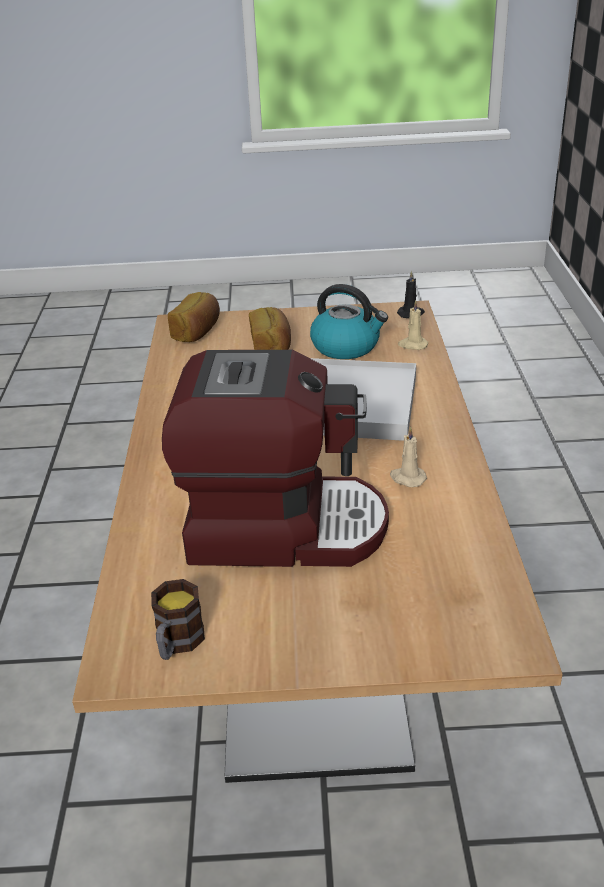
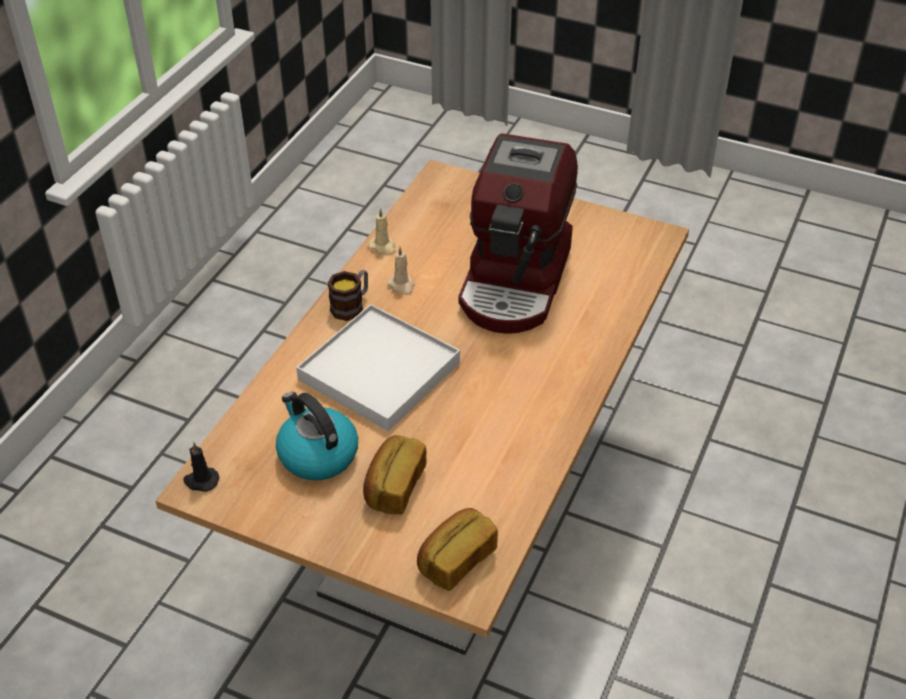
camera: 155 degrees left, 10 degrees up
mug [151,579,205,660] -> mug moved to [328,270,368,321]
coffee machine [162,350,389,567] -> coffee machine turned 105 degrees counterclockwise [458,133,578,333]
beige candle [398,300,428,350] -> beige candle moved to [369,208,396,254]

